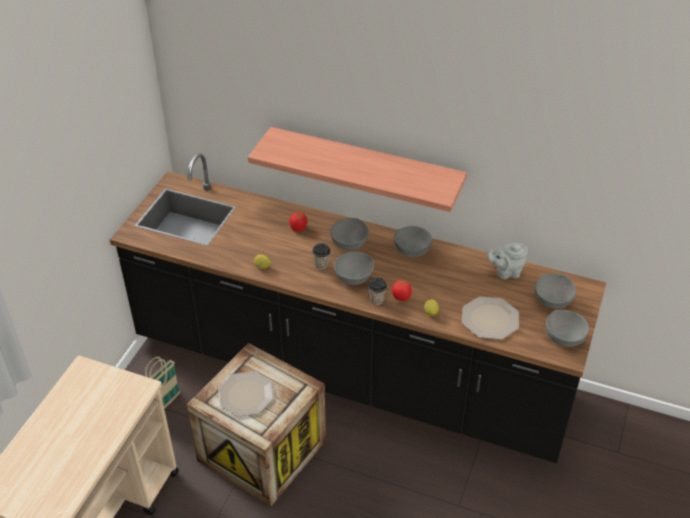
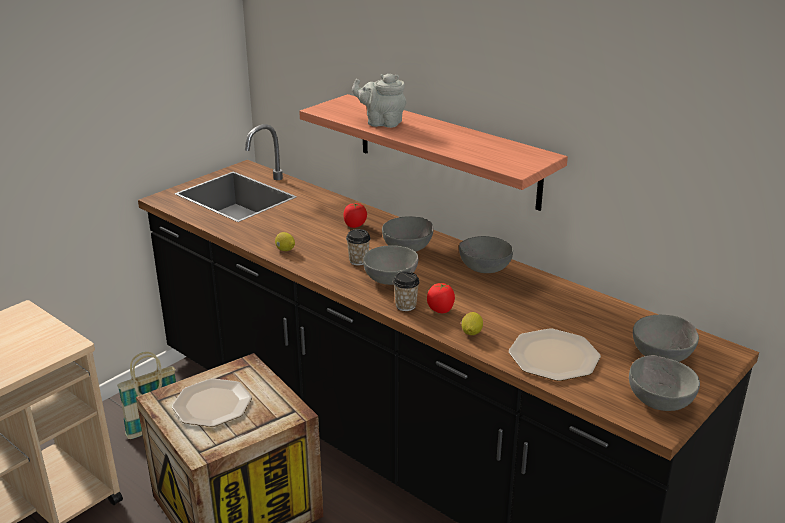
camera: 20 degrees right, 15 degrees down
grey teapot [487,243,528,279] -> grey teapot moved to [352,73,406,128]

